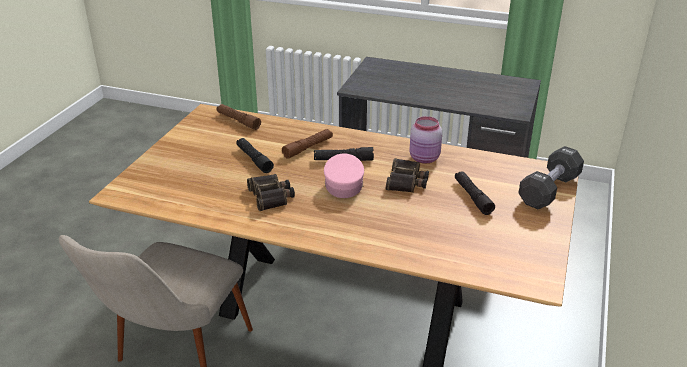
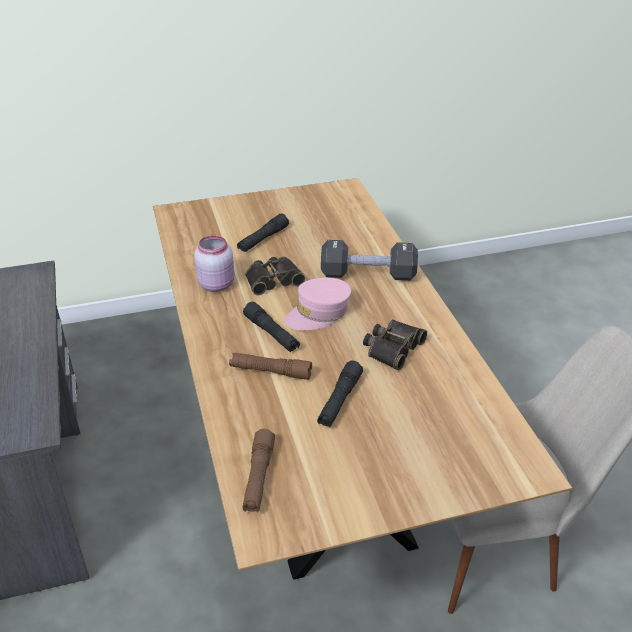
camera: 125 degrees left, 5 degrees up
black dumbbell [519,146,584,209] -> black dumbbell moved to [321,240,418,281]

